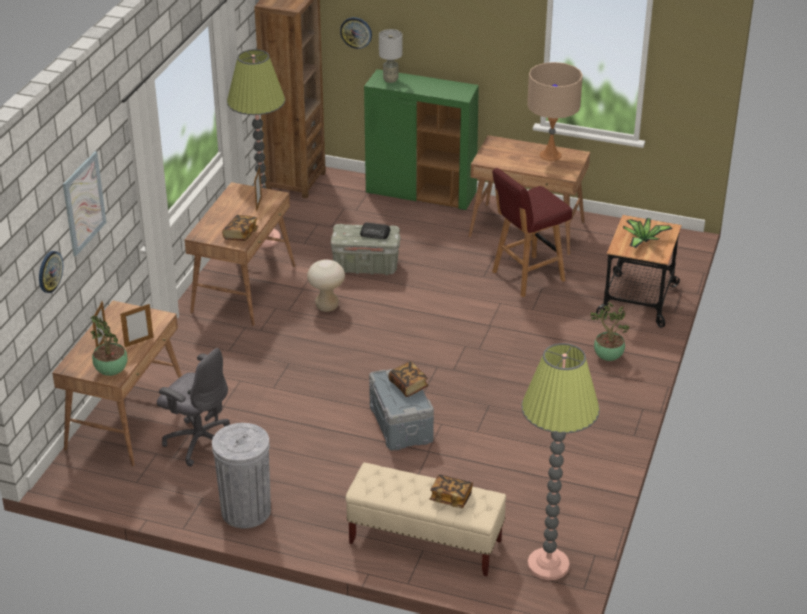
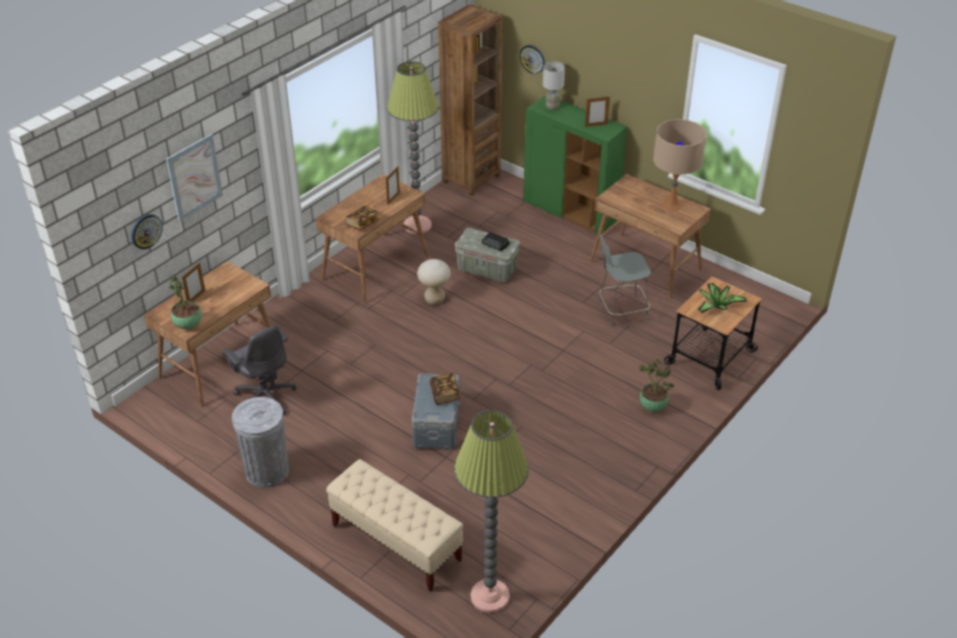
camera: 20 degrees right, 5 degrees up
picture frame [120,304,154,347] -> picture frame moved to [585,96,610,127]
book [430,474,473,508] -> none
red stool [492,168,572,297] -> grey chair [599,234,651,326]

